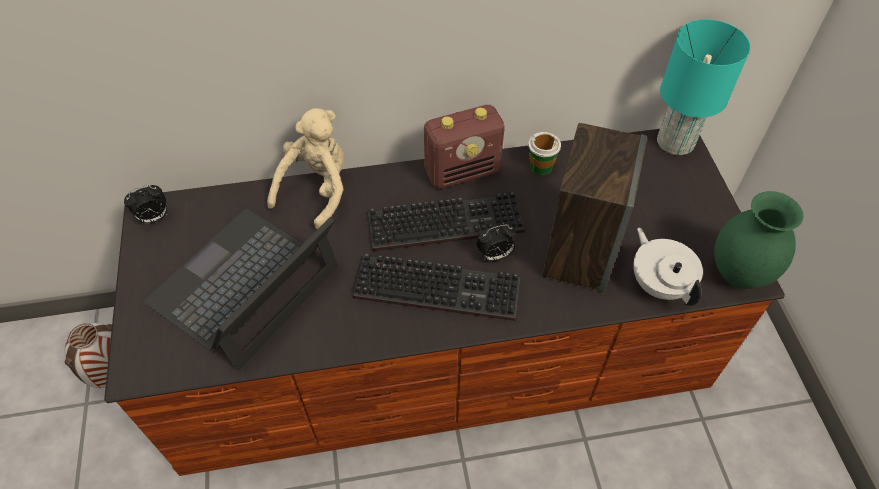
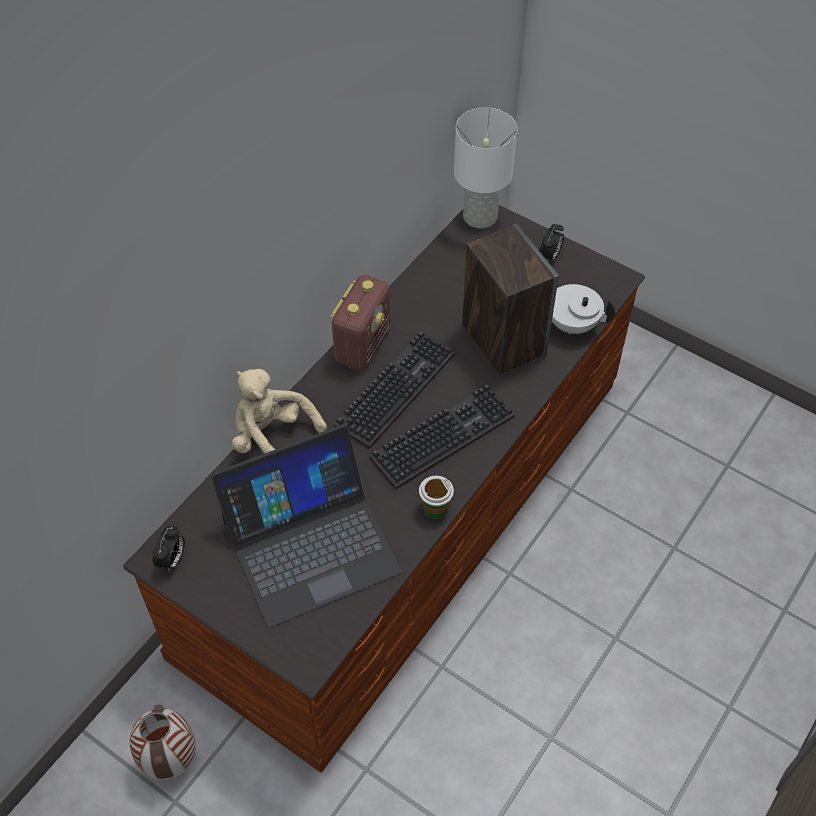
camera: 45 degrees left, 0 degrees up
laptop [144,209,338,371] -> laptop turned 105 degrees counterclockwise [211,424,402,627]
beige plush toy [267,108,344,230] -> beige plush toy turned 45 degrees counterclockwise [232,369,327,454]
alarm clock [476,224,516,262] -> alarm clock moved to [539,223,564,261]
cup [528,132,561,175] -> cup moved to [419,476,454,519]
turquoise table lamp [657,19,750,155] -> white table lamp [454,107,517,228]
green vase [714,191,803,289] -> none

